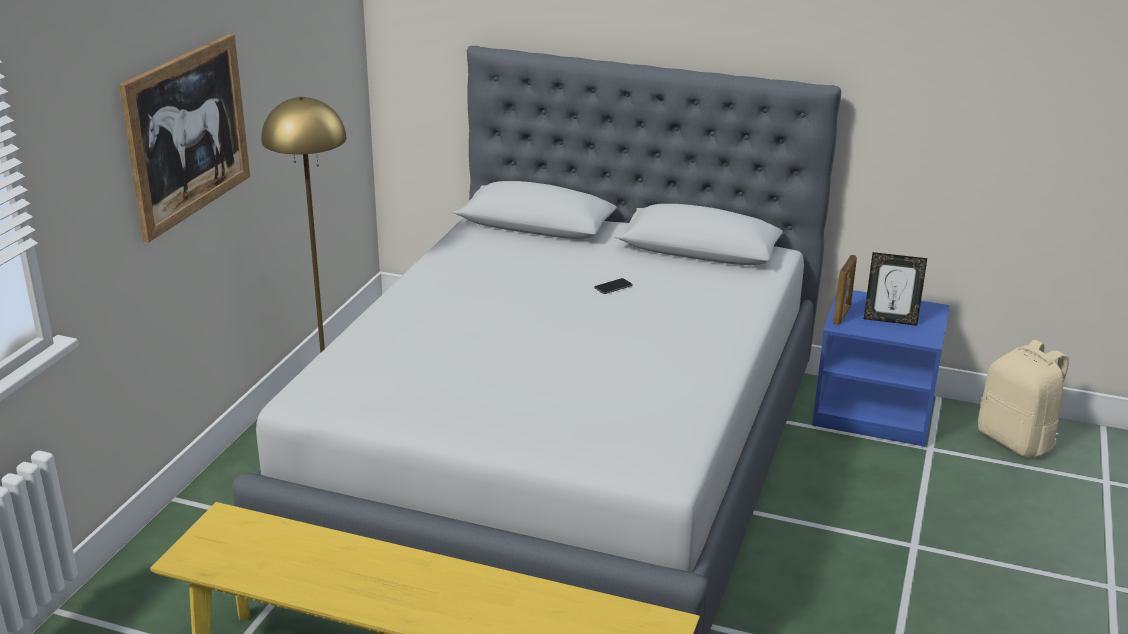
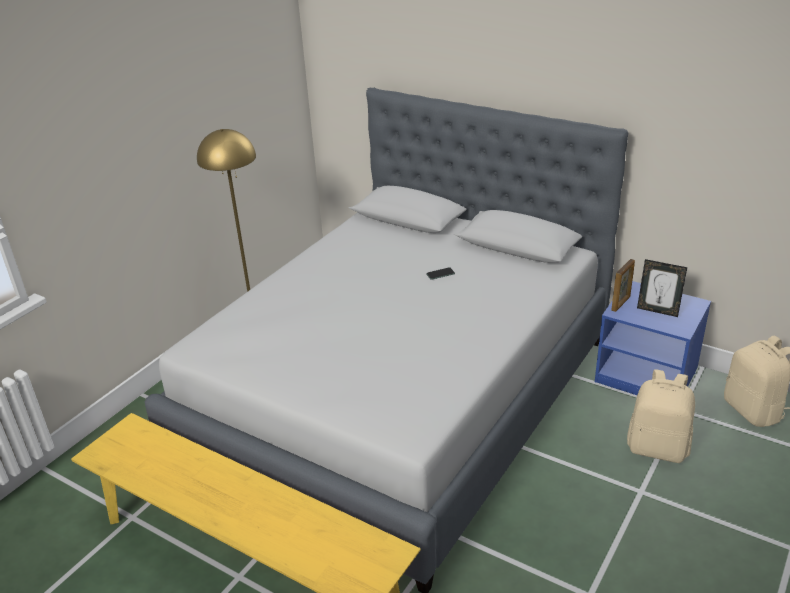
camera: 15 degrees right, 5 degrees up
picture [119,34,250,243] -> none
none -> beige backpack [627,369,695,463]

